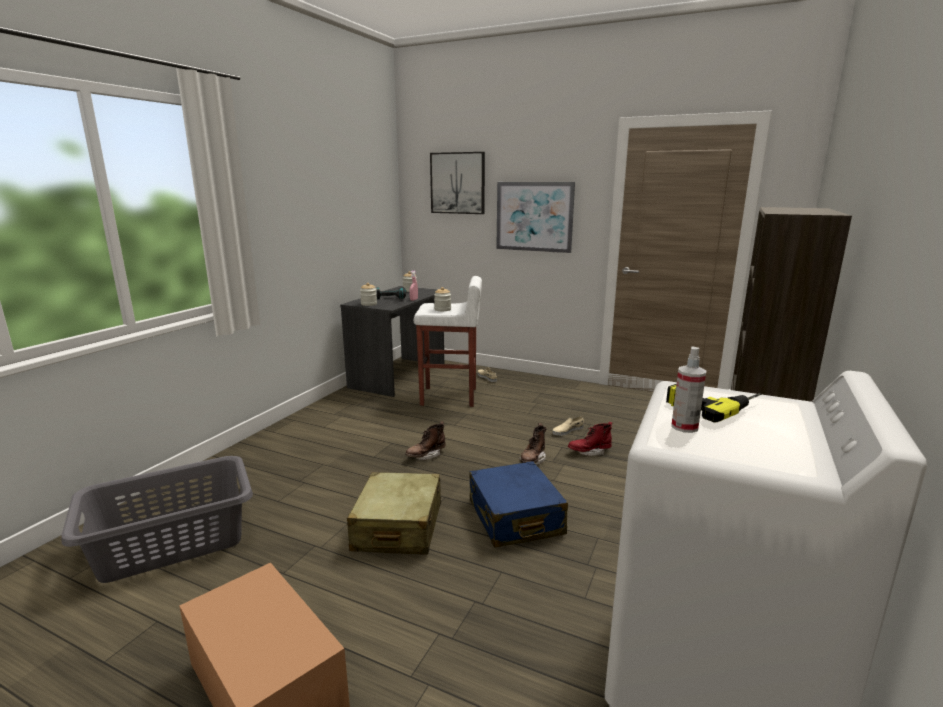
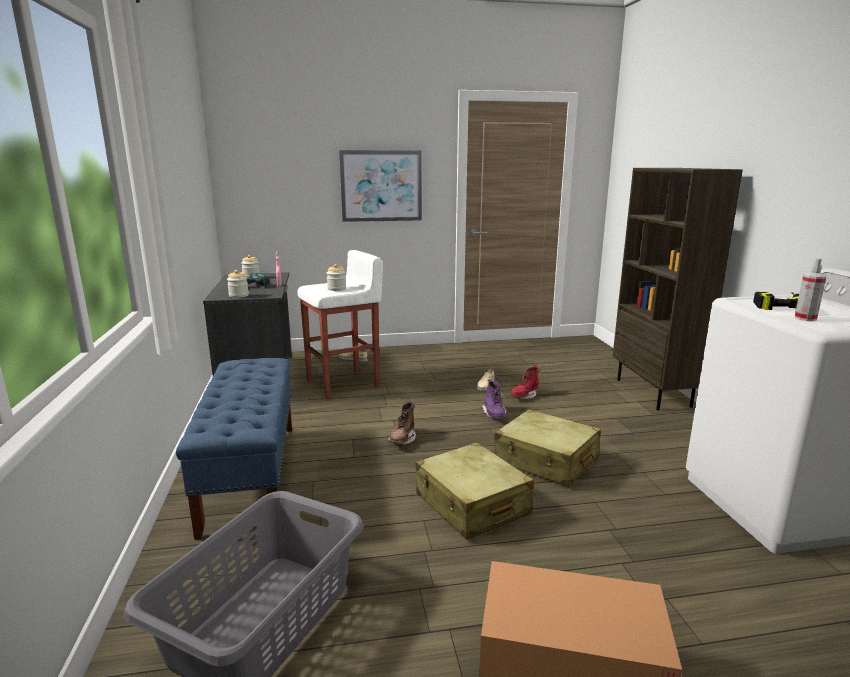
camera: 35 degrees left, 0 degrees up
picture [430,152,485,214] -> none
blue suitcase [469,461,568,548] -> beige suitcase [494,409,601,487]
brown boot [519,423,547,465] -> purple boot [481,379,506,419]
none -> blue bench [176,358,292,540]

